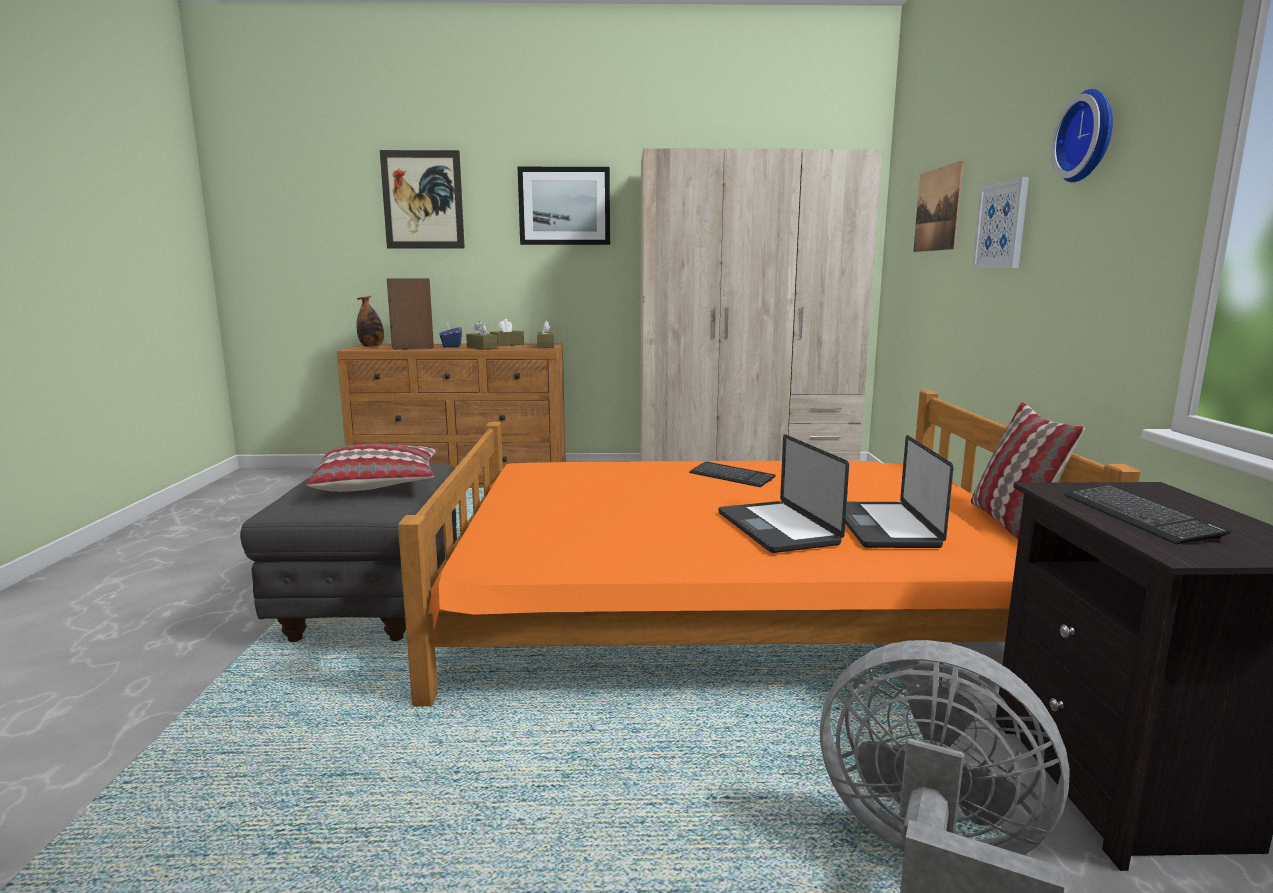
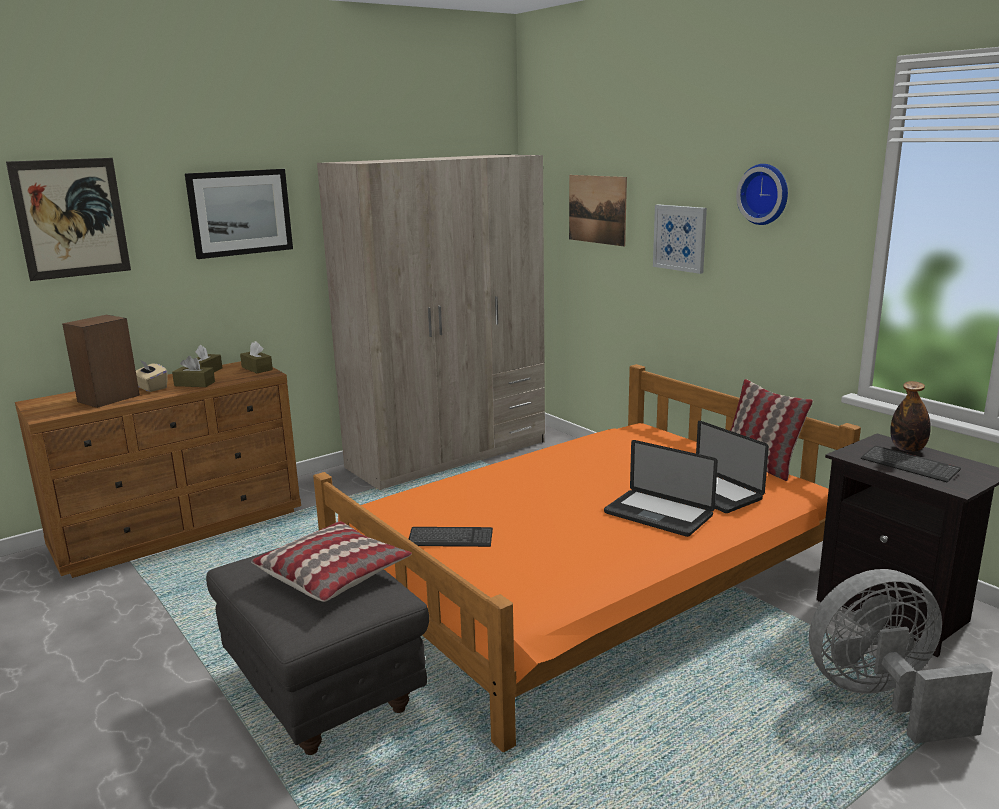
camera: 35 degrees left, 5 degrees up
bottle [357,296,384,347] -> bottle moved to [891,381,931,452]
blue tissue box [439,321,462,348] -> beige tissue box [136,361,168,392]
keyboard [689,462,776,487] -> keyboard moved to [409,527,493,547]

